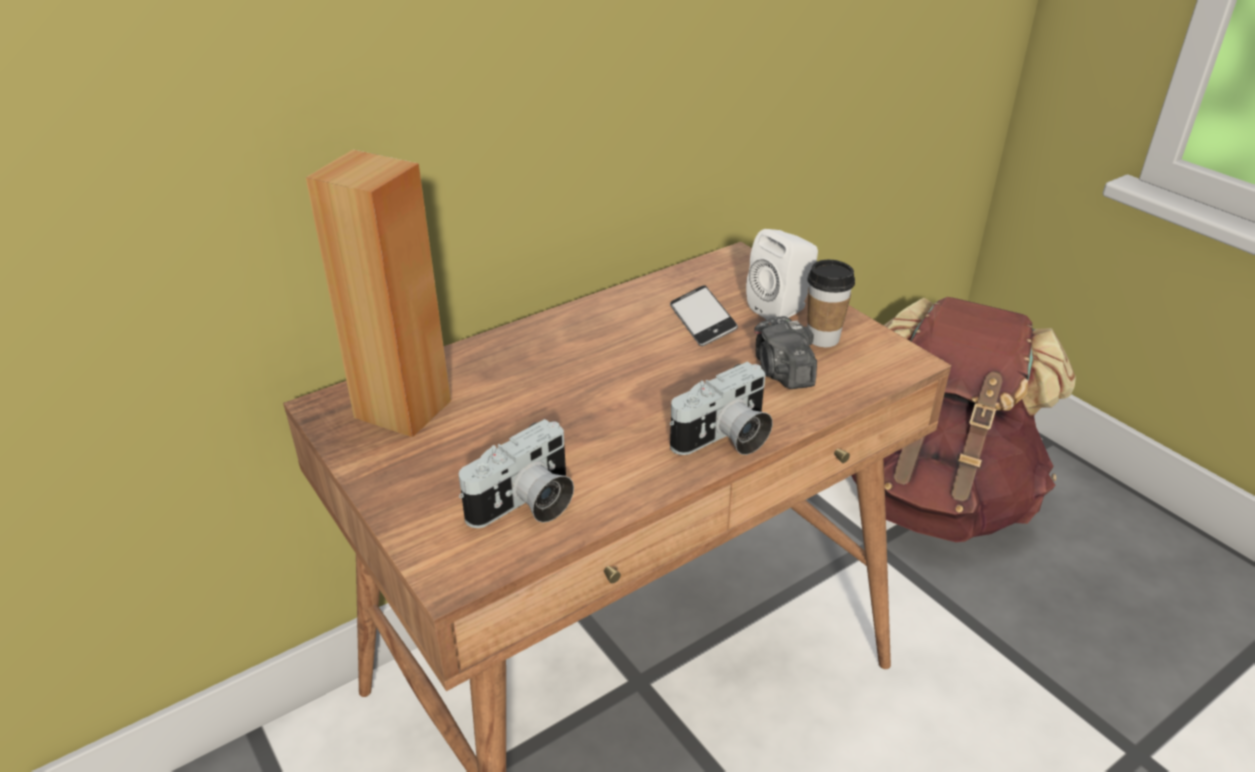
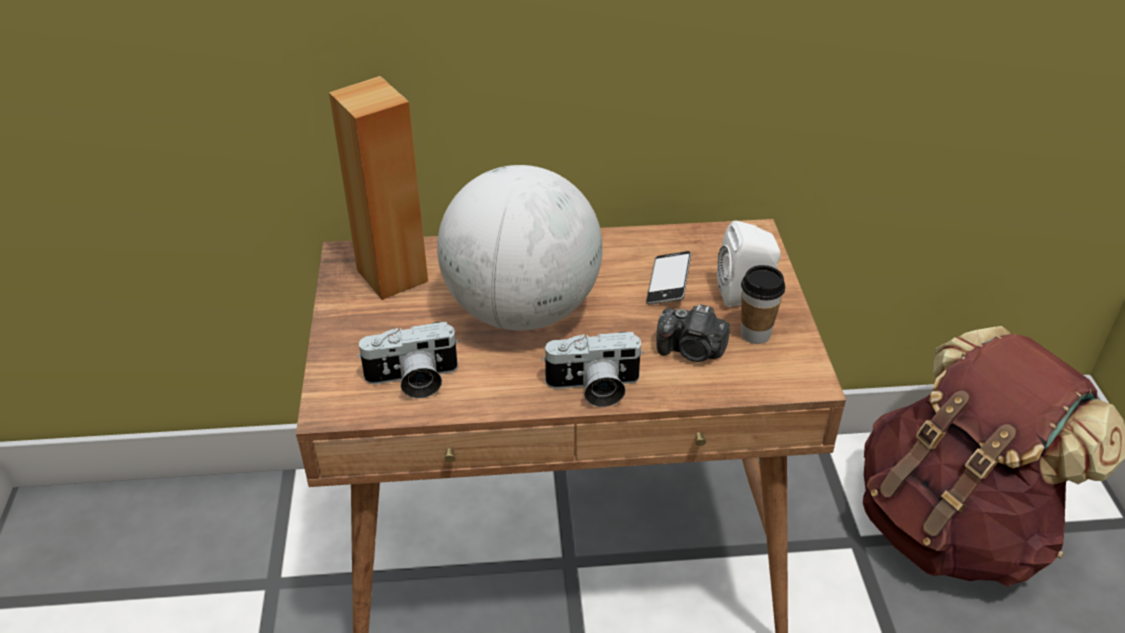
camera: 30 degrees right, 5 degrees up
camera [754,316,817,389] -> camera turned 90 degrees counterclockwise [657,305,730,362]
none -> globe [437,165,603,331]

